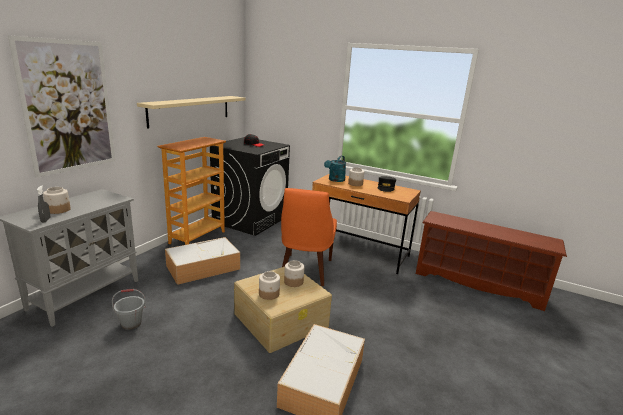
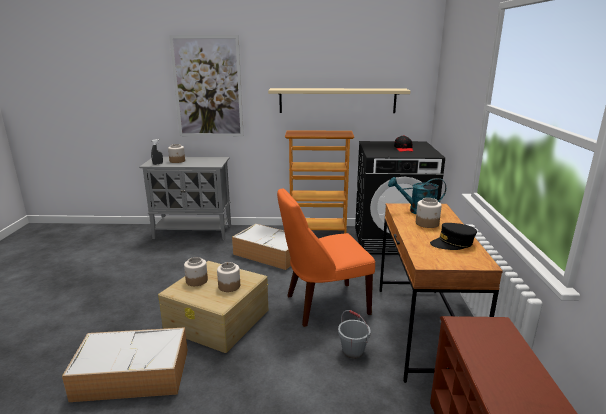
camera: 65 degrees right, 0 degrees up
grey bucket [112,289,146,330] -> grey bucket moved to [338,310,370,359]

